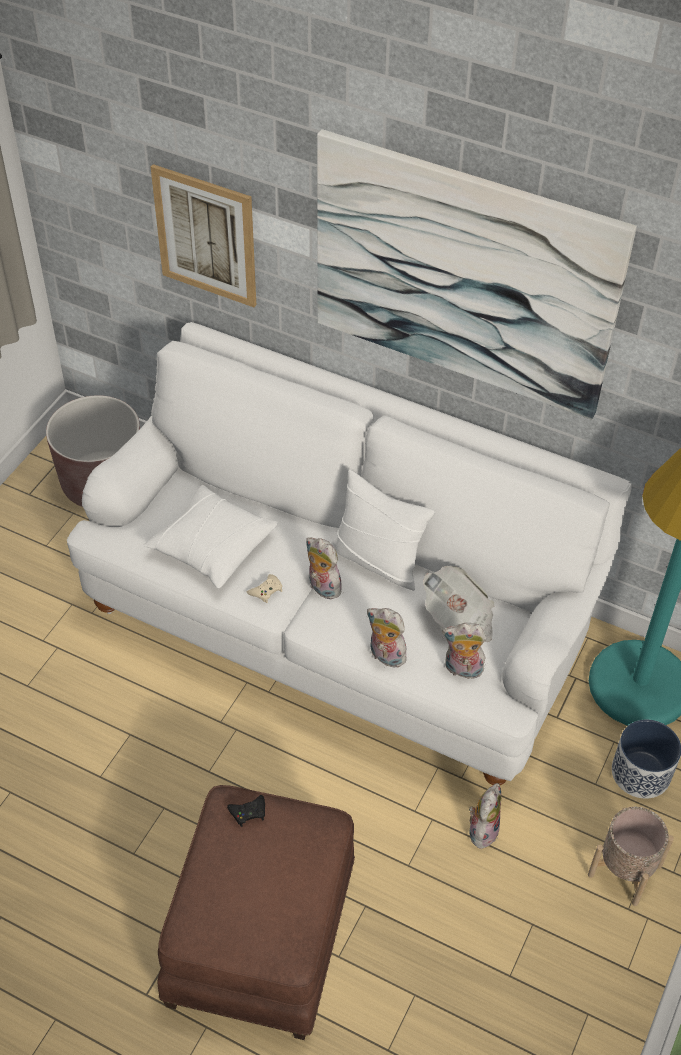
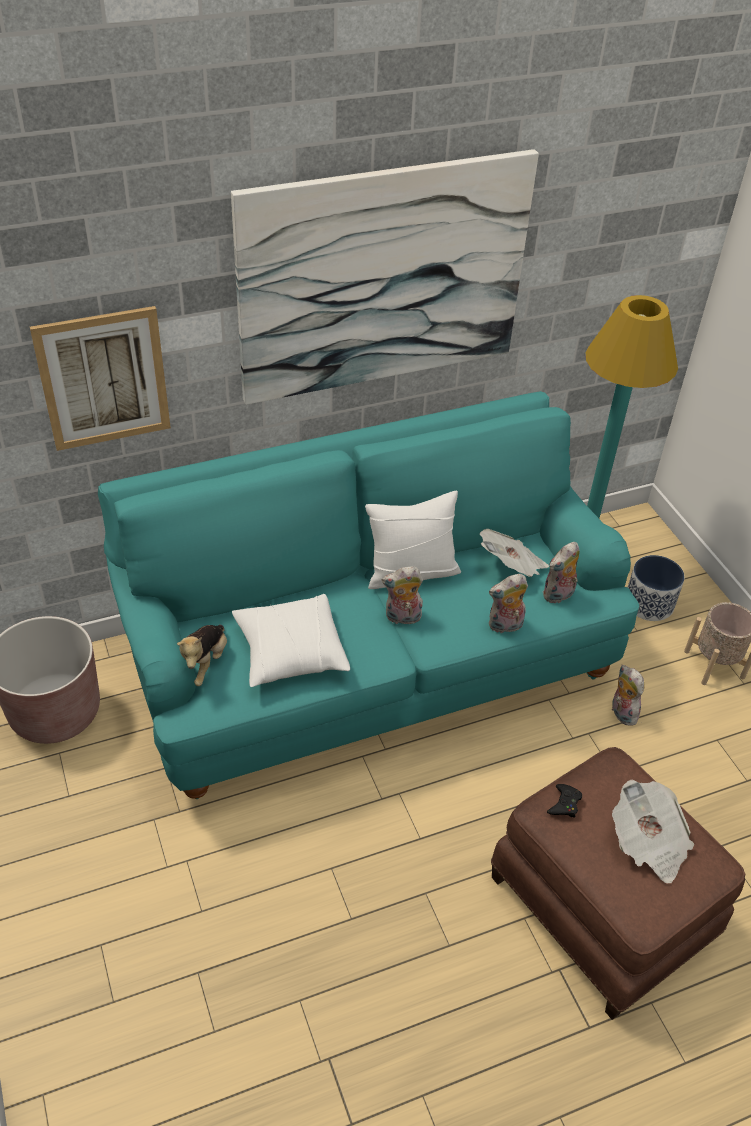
camera: 50 degrees left, 5 degrees down
white sofa [67,322,632,785] -> turquoise sofa [98,391,639,799]
beige game controller [247,574,283,603] -> none
none -> plush toy [177,624,227,686]
none -> newspaper [612,779,694,883]

